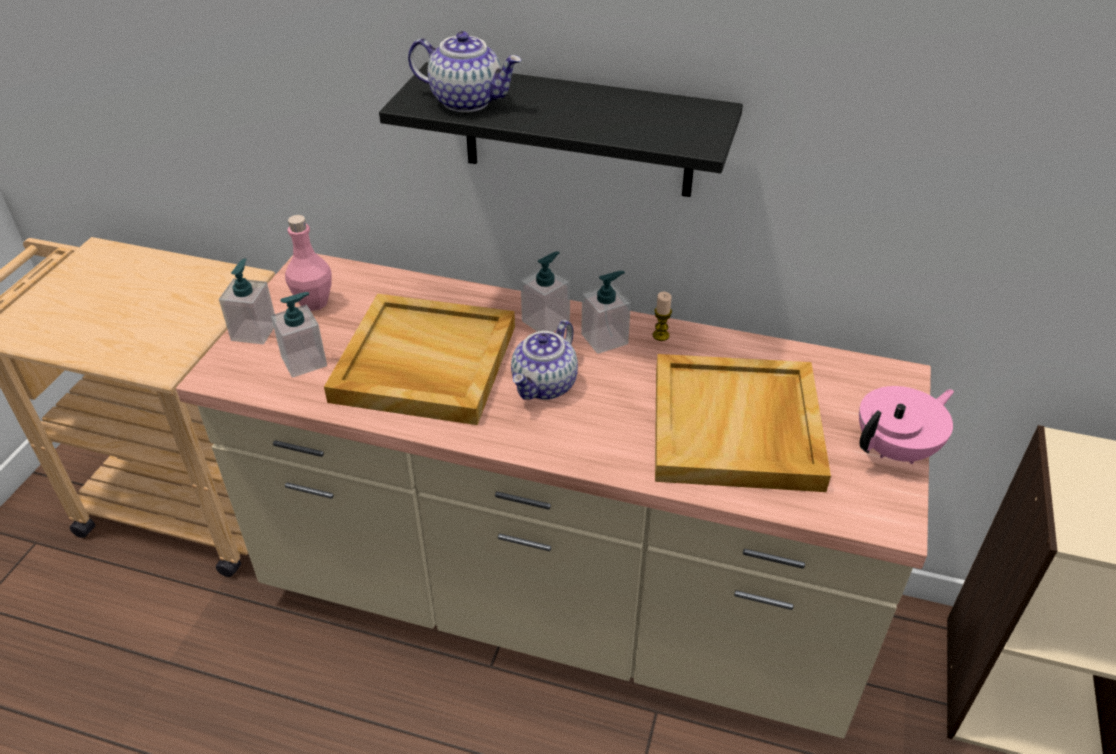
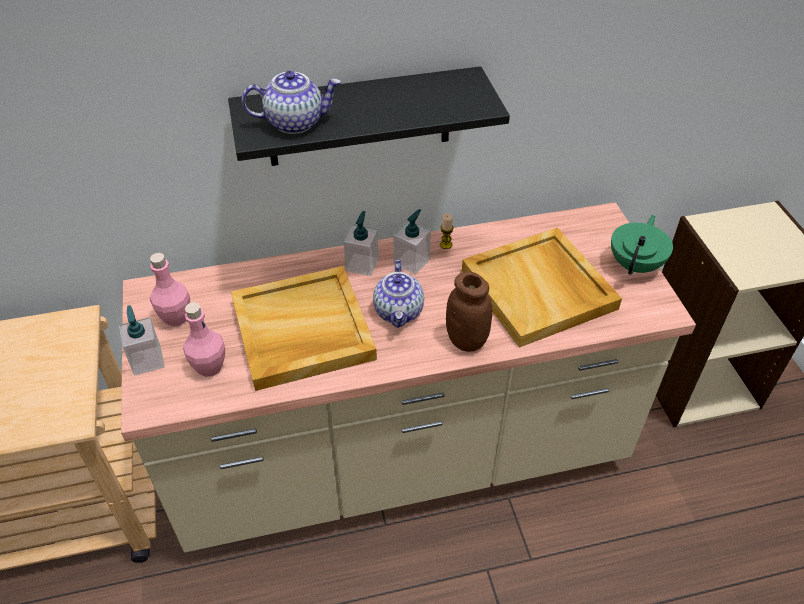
camera: 30 degrees left, 5 degrees up
soap dispenser [271,292,327,378] -> pink bottle [183,302,225,377]
pink teapot [859,386,954,464] -> green teapot [611,215,673,275]
none -> brown jar [446,272,492,352]

